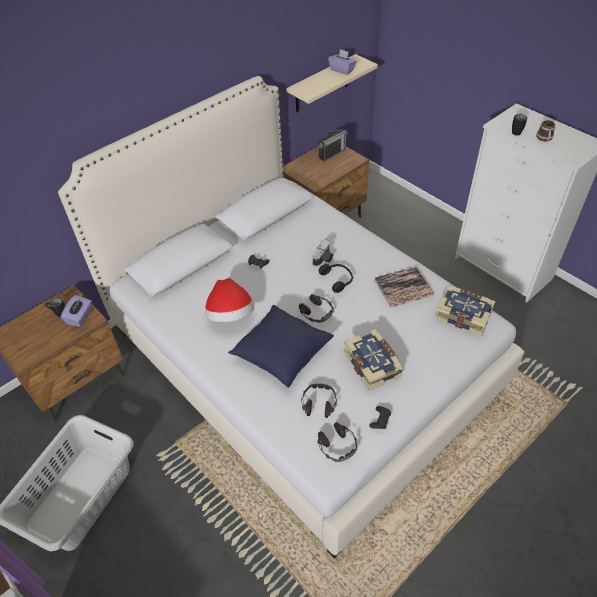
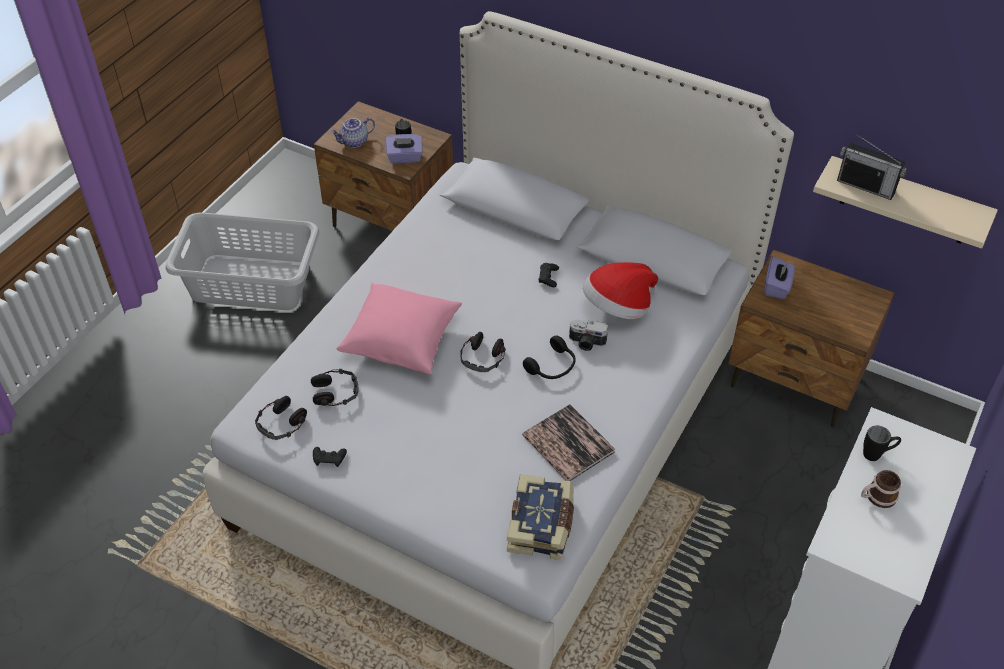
camera: 70 degrees right, 0 degrees up
hat [205,278,255,322] -> hat moved to [583,262,658,319]
blue pillow [228,305,334,388] -> pink pillow [337,283,462,374]
radio [318,129,348,161] -> radio moved to [837,135,908,200]
purple tissue box [328,49,357,75] -> purple tissue box moved to [764,256,795,299]
book [344,329,404,391] -> none
none -> teapot [331,118,375,148]

